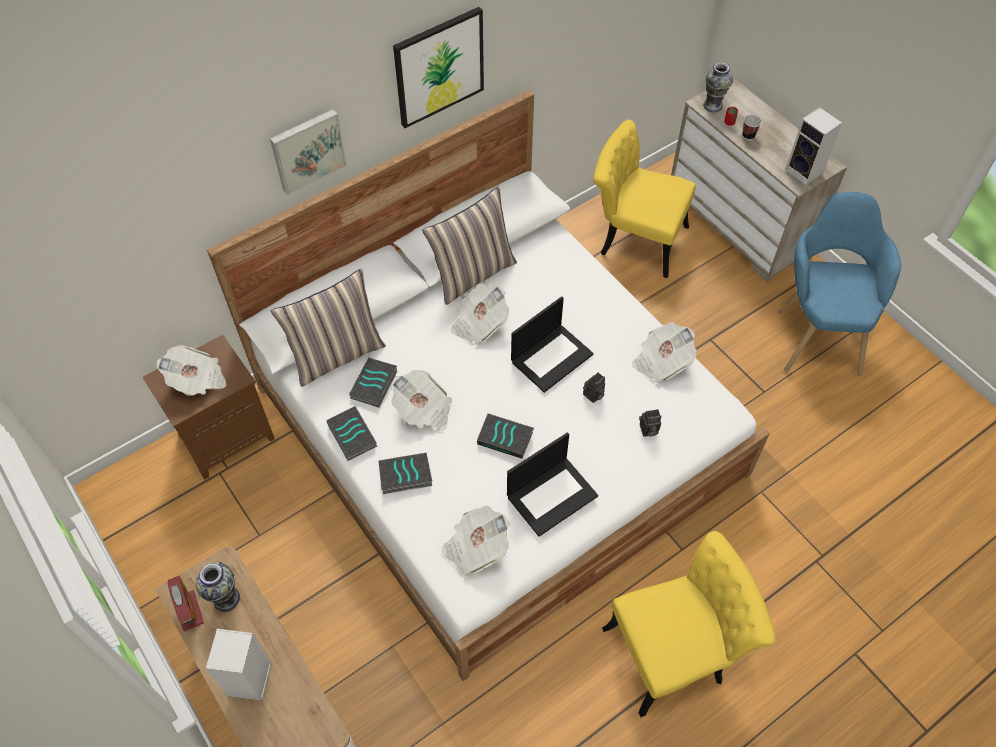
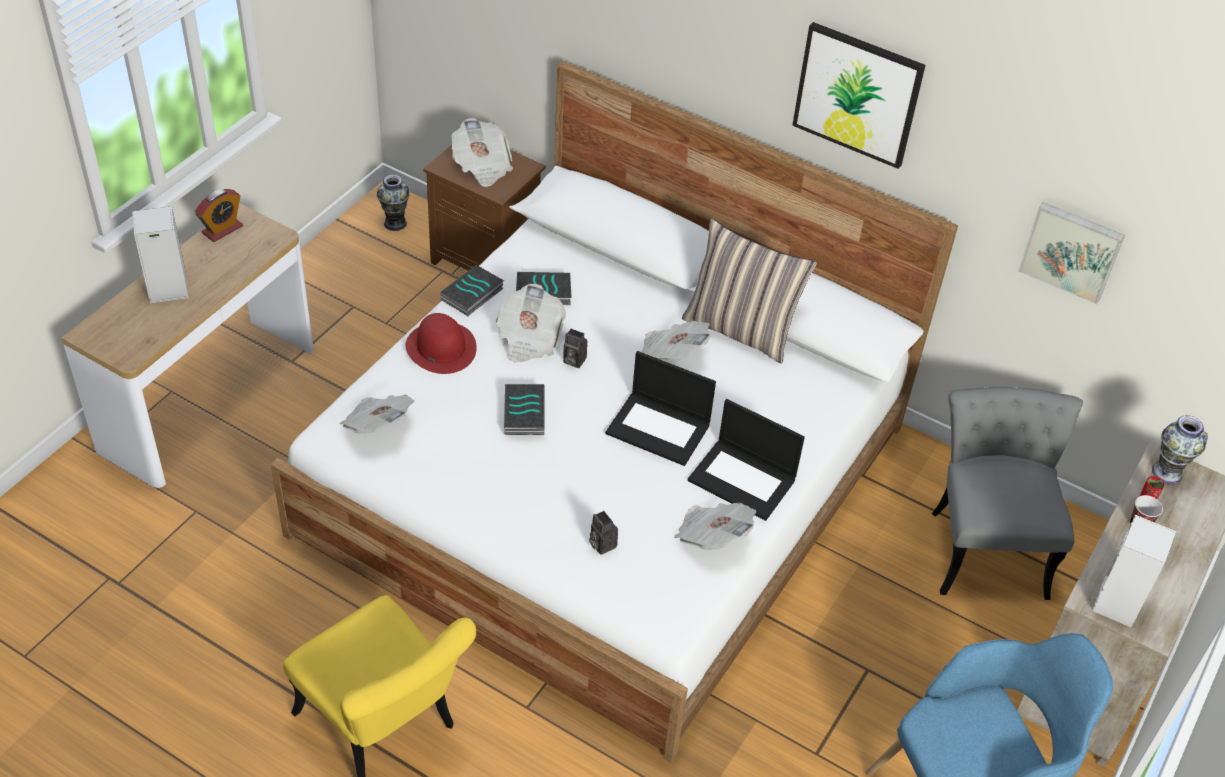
camera: 65 degrees right, 10 degrees down
vase [196,561,240,612] -> vase moved to [377,175,409,231]
picture [270,109,347,195] -> picture moved to [1018,202,1125,304]
pillow [271,269,386,387] -> none
book [379,453,432,494] -> red hat [406,313,477,374]
laptop [507,432,598,537] -> laptop moved to [688,399,805,521]
camera [583,372,605,403] -> camera moved to [563,328,587,368]
yellow chair [593,120,696,278] -> grey chair [932,387,1083,600]

